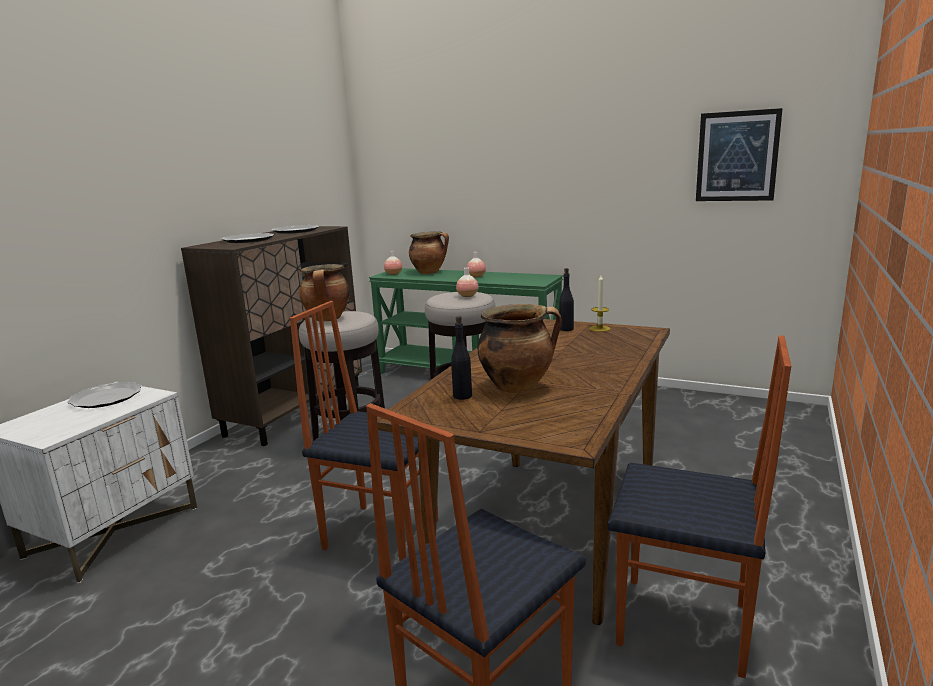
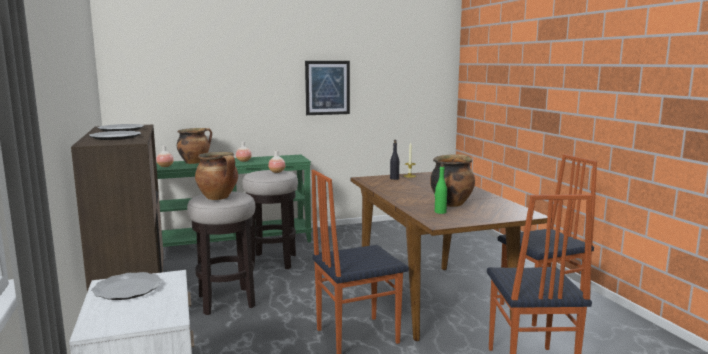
camera: 45 degrees left, 5 degrees down
black bottle [451,316,472,400] -> green bottle [435,162,447,214]
picture [696,108,783,201] -> picture moved to [305,61,350,115]

